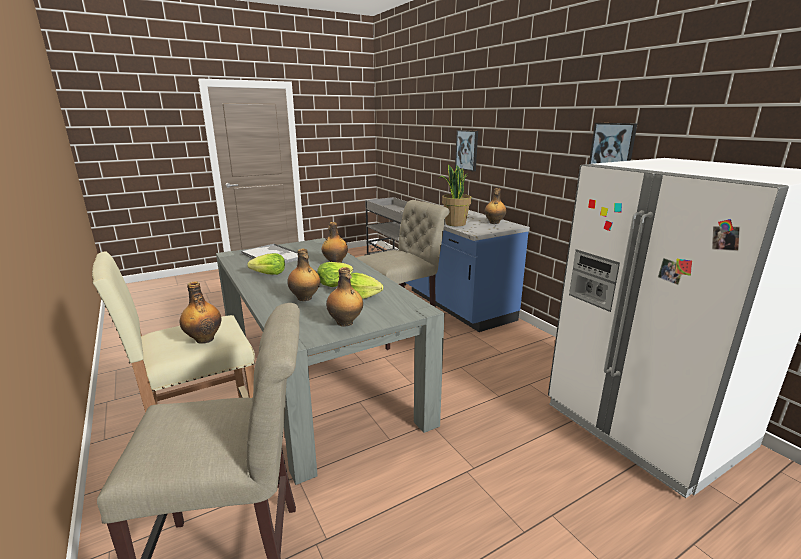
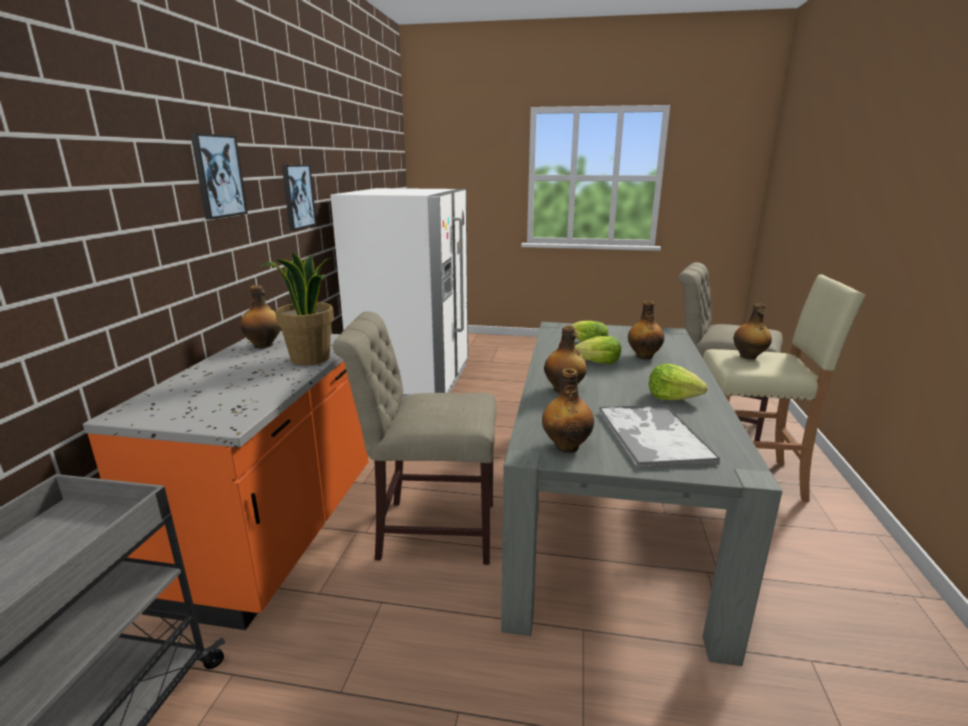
camera: 140 degrees left, 0 degrees up
bottle [326,267,363,327] -> bottle moved to [542,368,594,453]
blue counter [401,205,530,332] -> orange counter [83,331,368,630]
picture [455,130,478,171] -> picture moved to [190,133,248,220]

